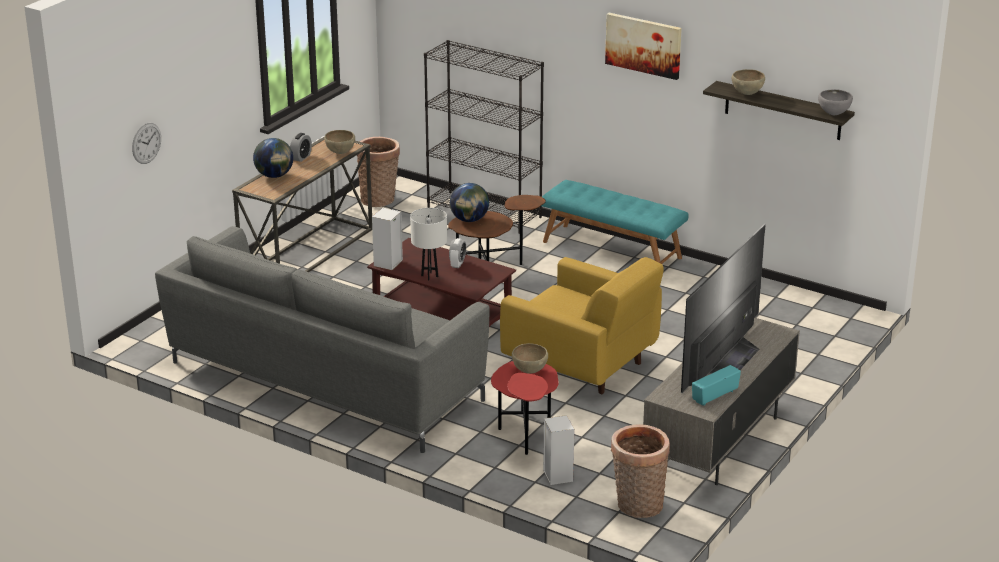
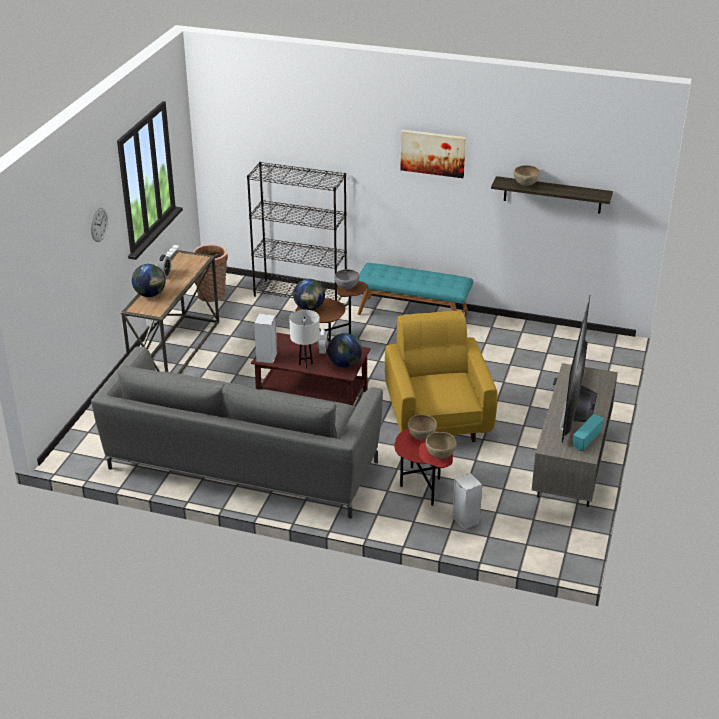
camera: 15 degrees left, 5 degrees up
wall clock [132,123,161,164] -> wall clock moved to [91,208,108,242]
brown bowl [324,130,355,154] -> brown bowl moved to [426,432,457,458]
yellow armchair [500,257,664,394] -> yellow armchair turned 120 degrees counterclockwise [385,310,497,442]
basket [611,424,670,518] -> none
grey bowl [818,89,853,115] -> grey bowl moved to [334,269,360,290]
none -> globe [328,333,362,368]

